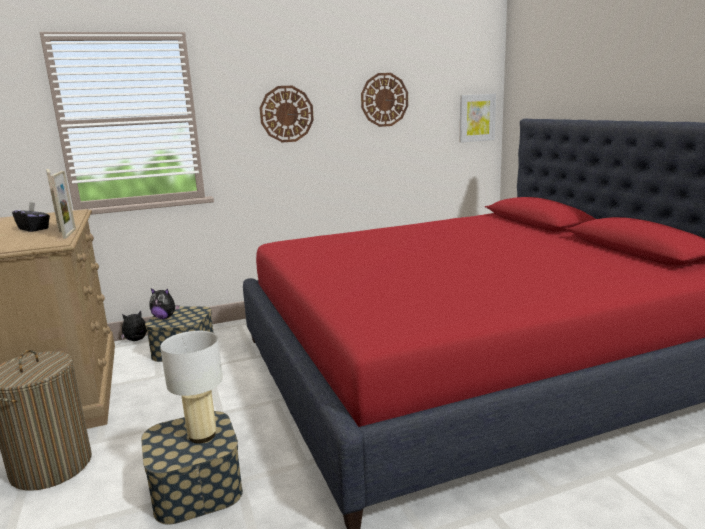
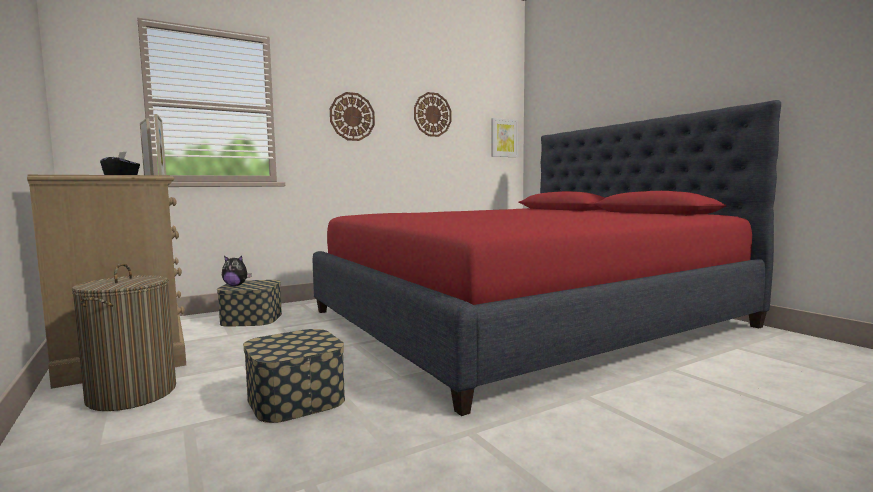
camera: 10 degrees left, 10 degrees down
plush toy [121,311,147,341] -> none
white table lamp [160,331,222,443] -> none

